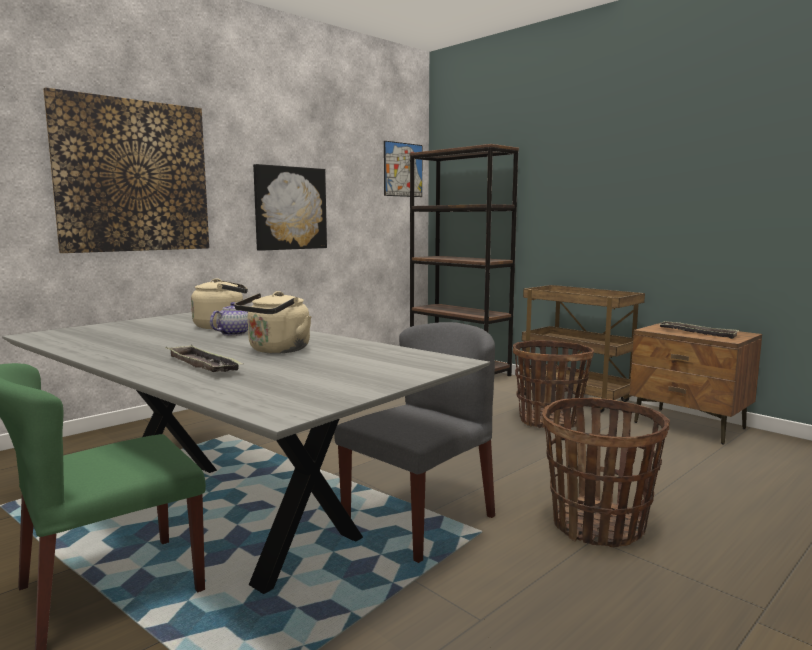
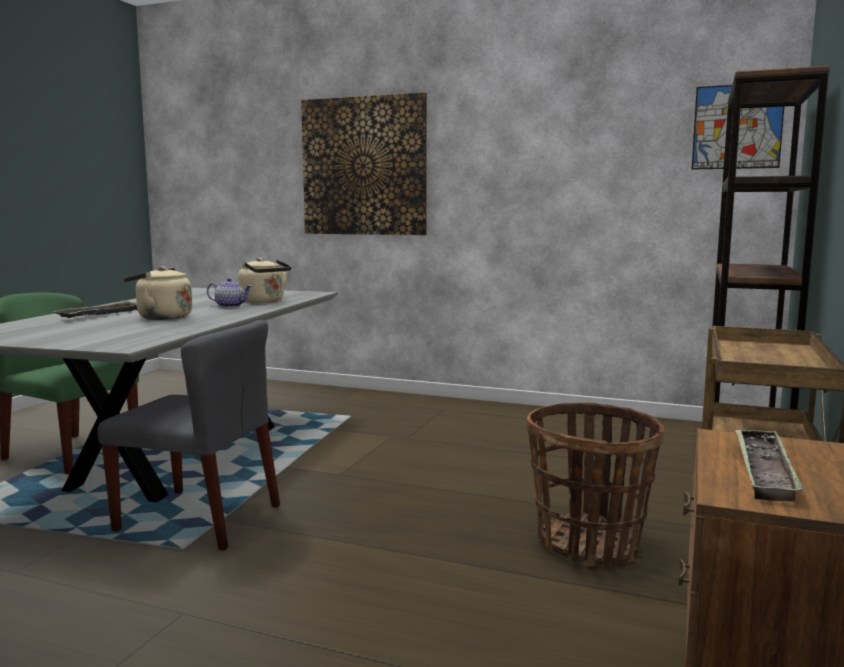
camera: 65 degrees right, 0 degrees up
picture [253,164,327,251] -> none
basket [542,398,670,547] -> none

